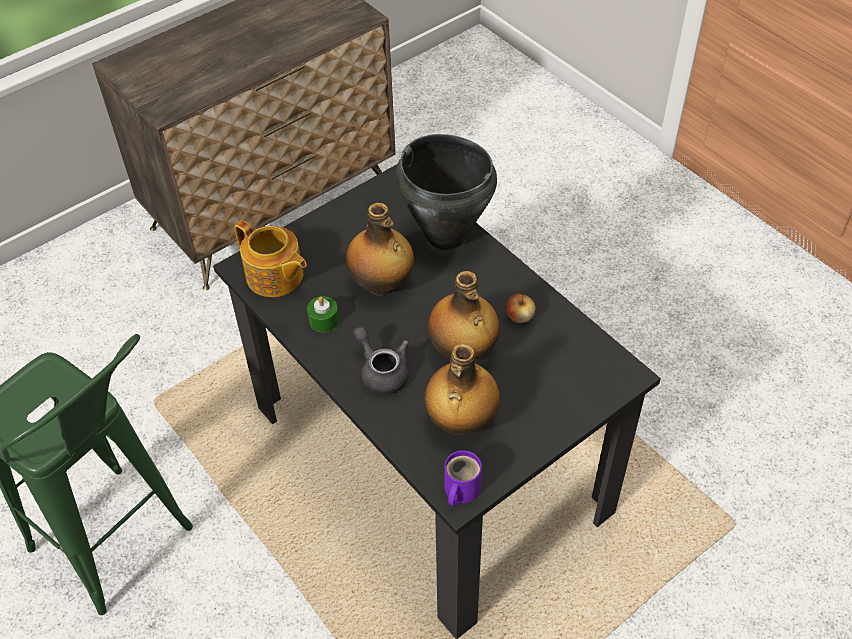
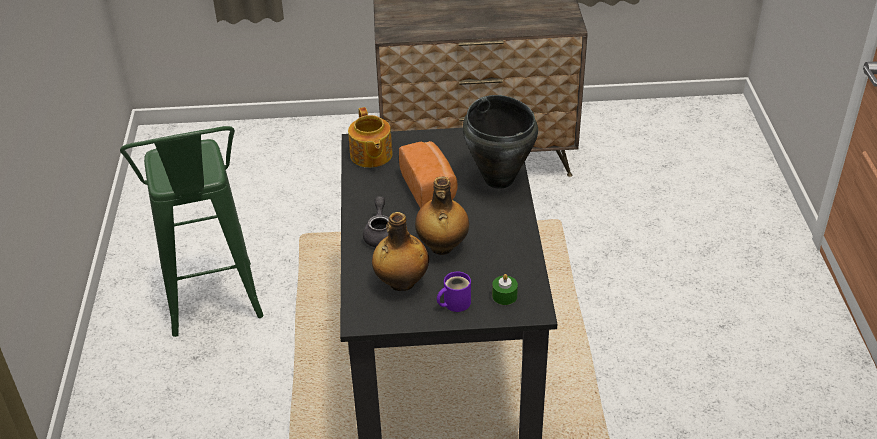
camera: 35 degrees right, 10 degrees down
green candle [307,296,339,332] -> green candle moved to [492,274,518,305]
bottle [346,203,414,296] -> bread [399,141,457,209]
purple mug [444,450,482,506] -> purple mug moved to [437,272,471,312]
apple [506,294,536,323] -> none

